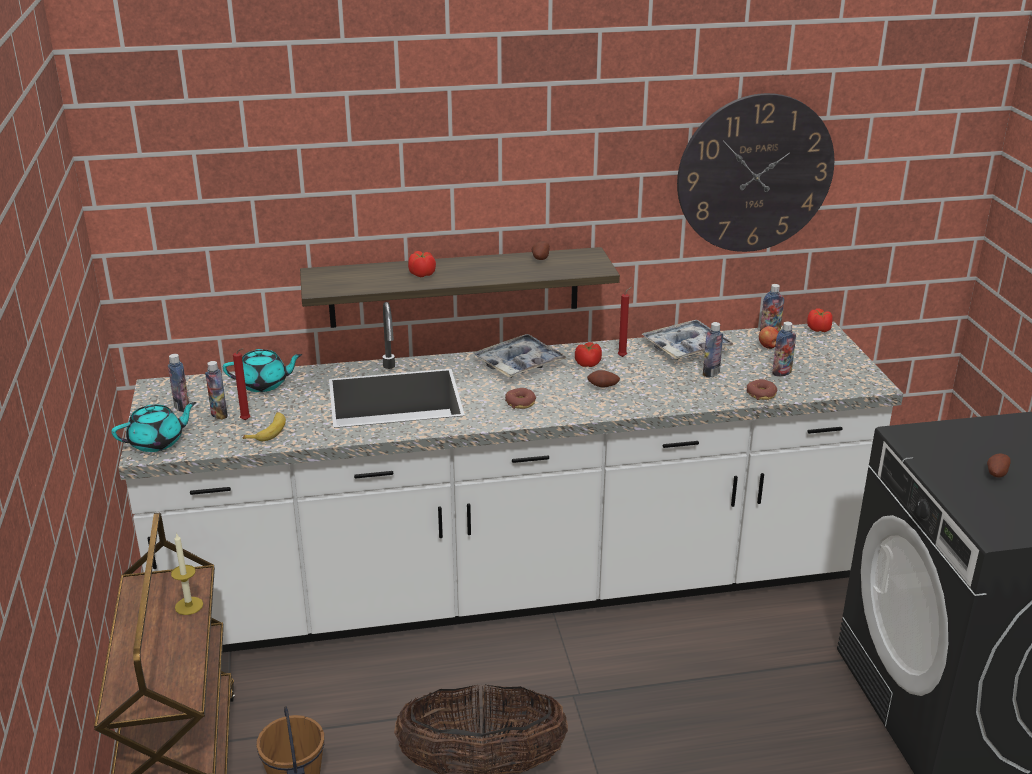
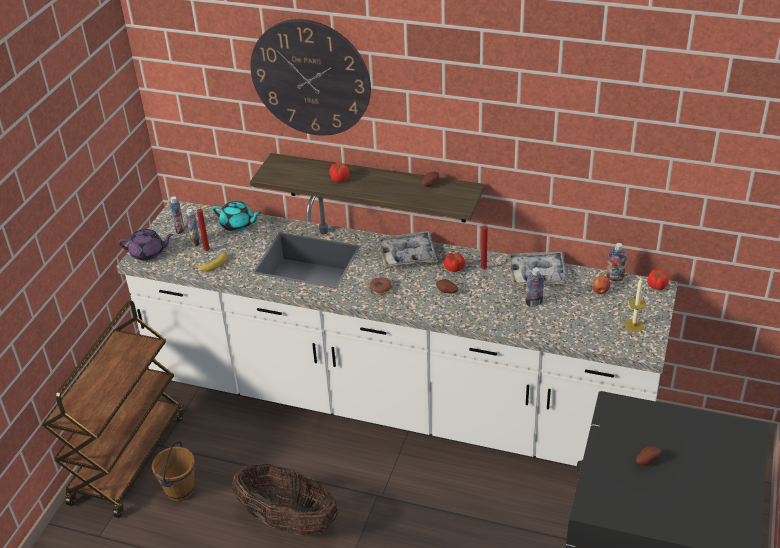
camera: 30 degrees right, 10 degrees up
turquoise teapot [111,402,196,452] -> purple teapot [118,229,174,261]
candle [171,533,203,615] -> candle moved to [625,279,646,332]
wall clock [677,93,834,252] -> wall clock moved to [250,19,371,136]
donut [747,379,777,400] -> none
bottle [772,322,796,376] -> none

